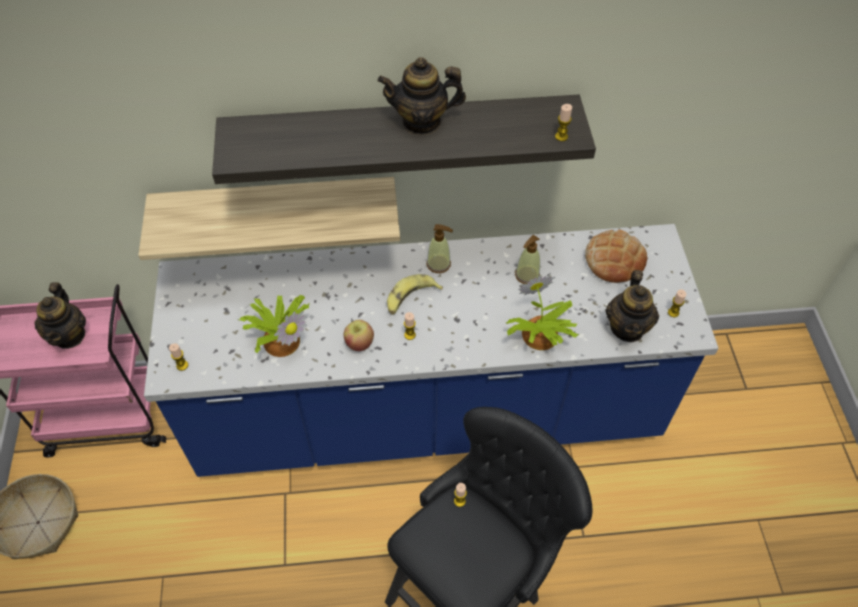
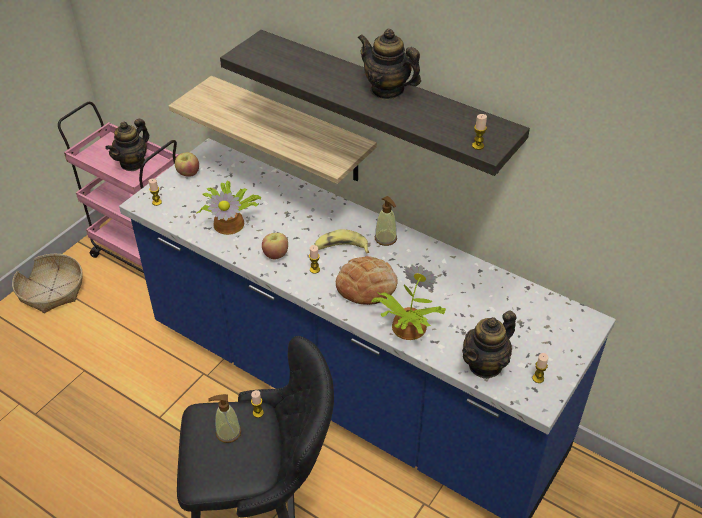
camera: 40 degrees right, 10 degrees down
soap dispenser [515,235,540,284] -> soap dispenser moved to [208,394,241,443]
bread [585,230,647,283] -> bread moved to [336,256,398,305]
none -> apple [175,152,199,177]

